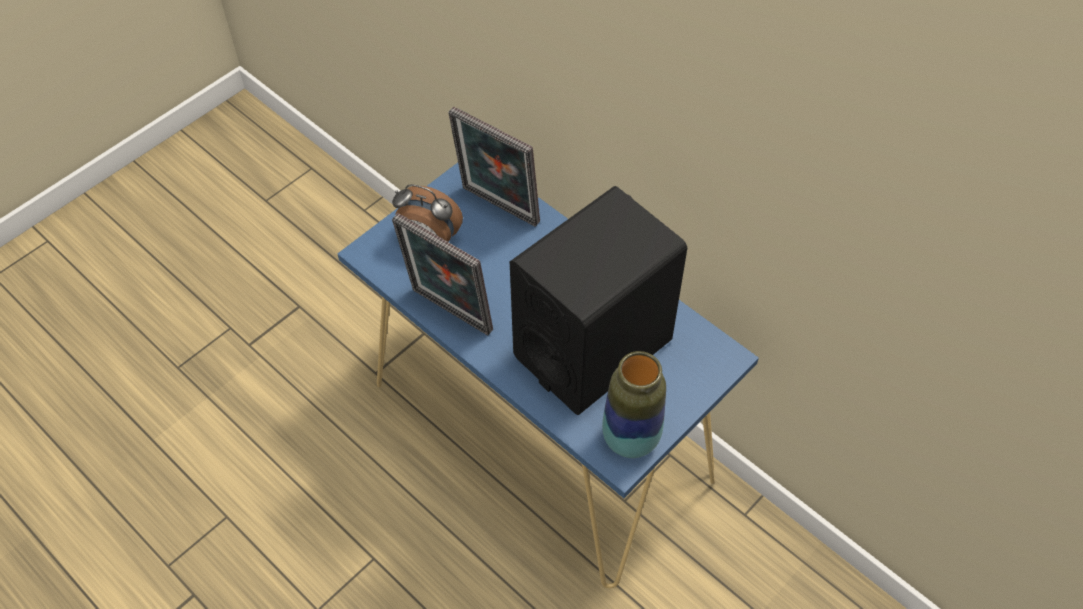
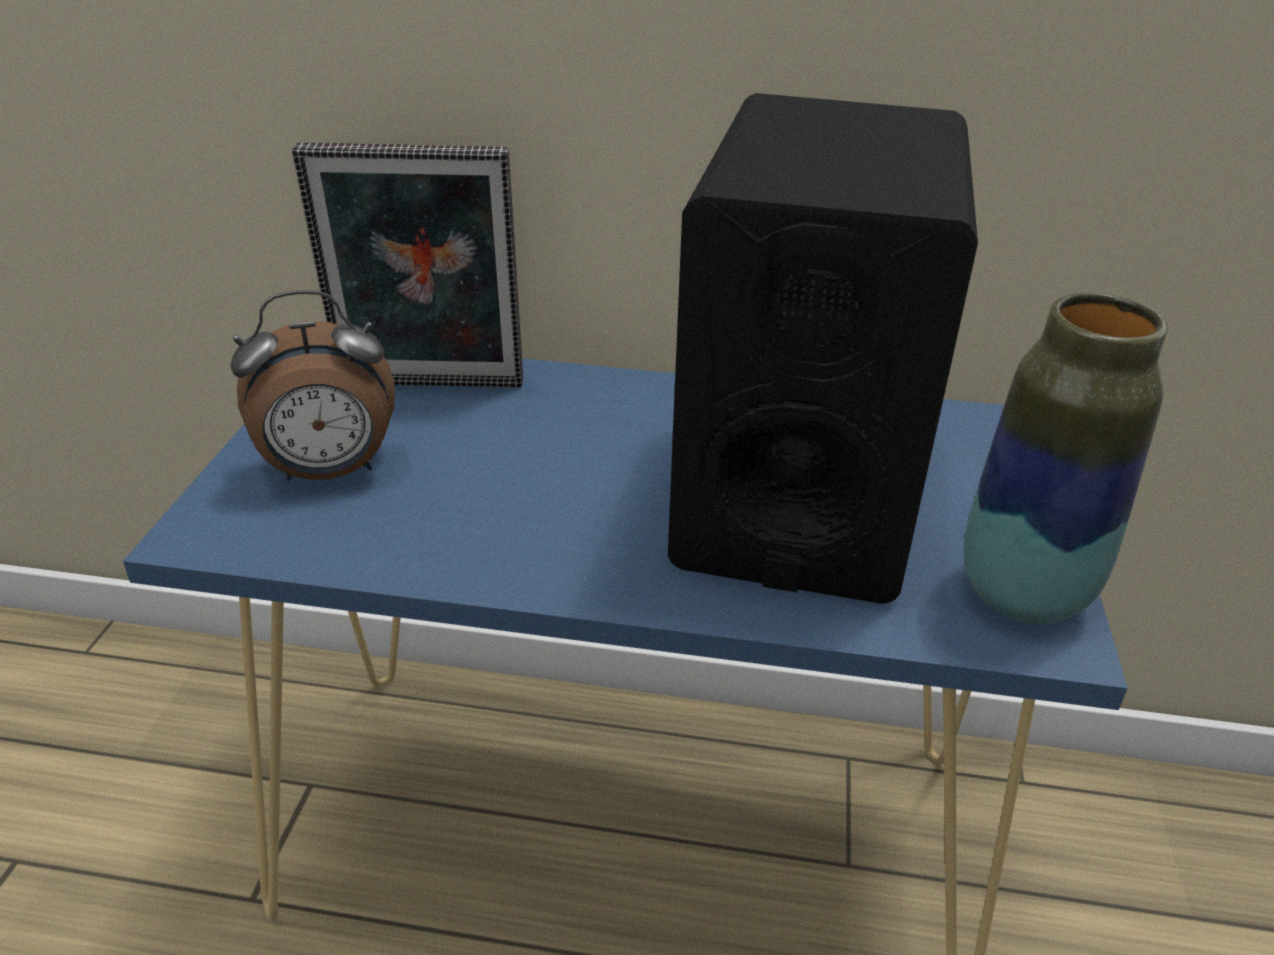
camera: 35 degrees left, 20 degrees down
picture frame [392,213,493,335] -> none

